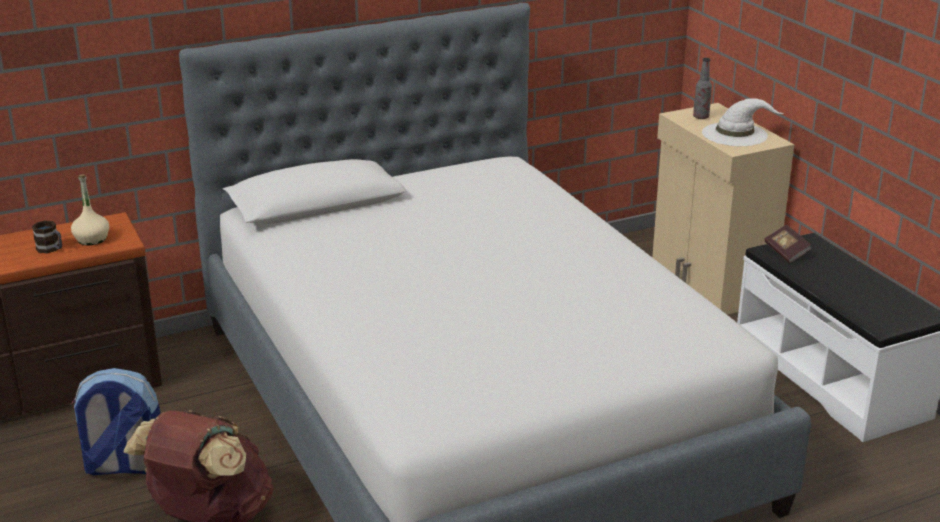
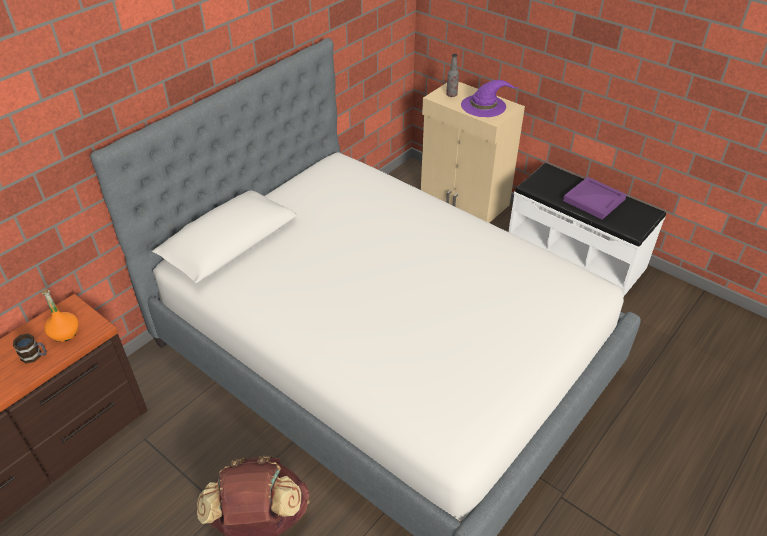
camera: 25 degrees left, 15 degrees up
beige bottle [71,175,109,245] -> orange bottle [42,289,79,342]
backpack [71,368,161,475] -> none
white hat [702,98,784,146] -> purple hat [461,80,519,117]
book [764,224,811,263] -> none
none -> purple tray [563,177,627,220]

